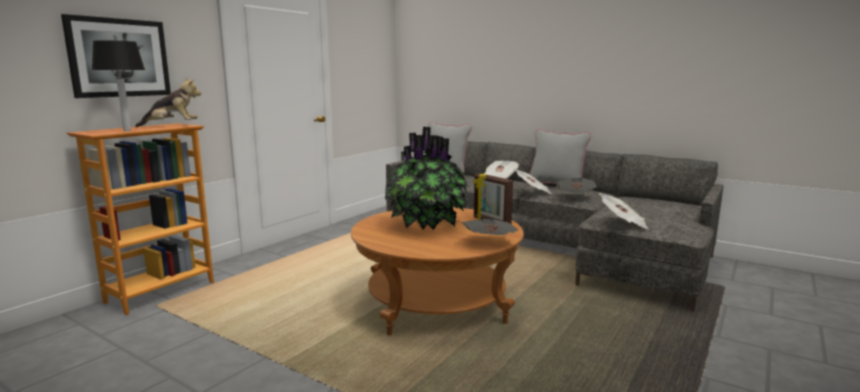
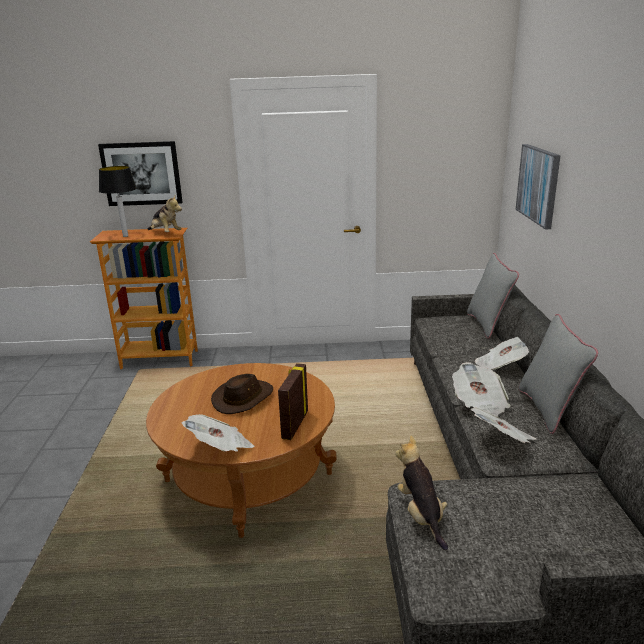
camera: 55 degrees right, 10 degrees up
potted plant [385,127,468,230] -> brown hat [211,374,273,414]
newspaper [599,193,648,229] -> plush toy [395,436,448,550]
none -> picture [515,144,561,229]

